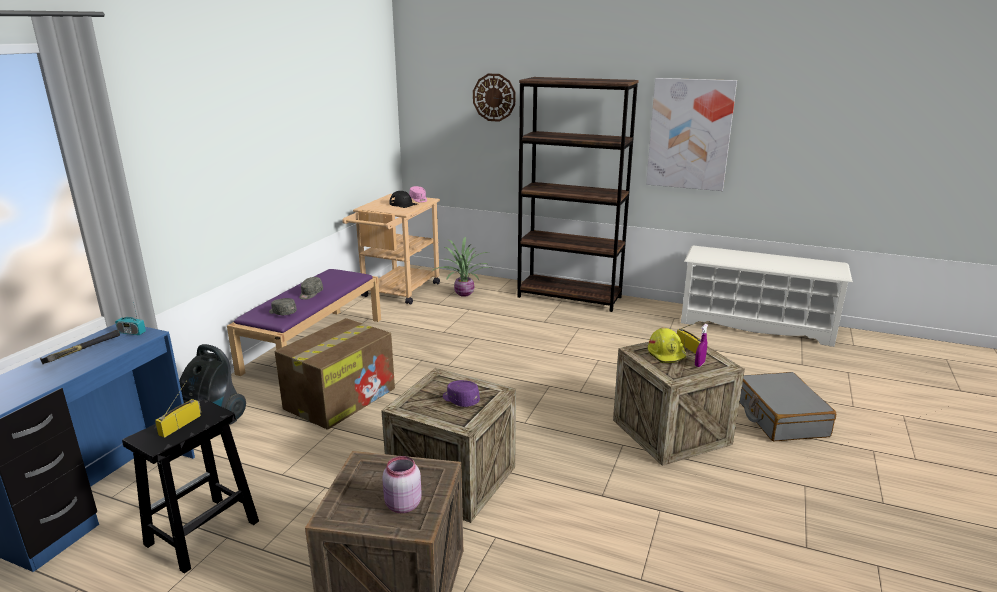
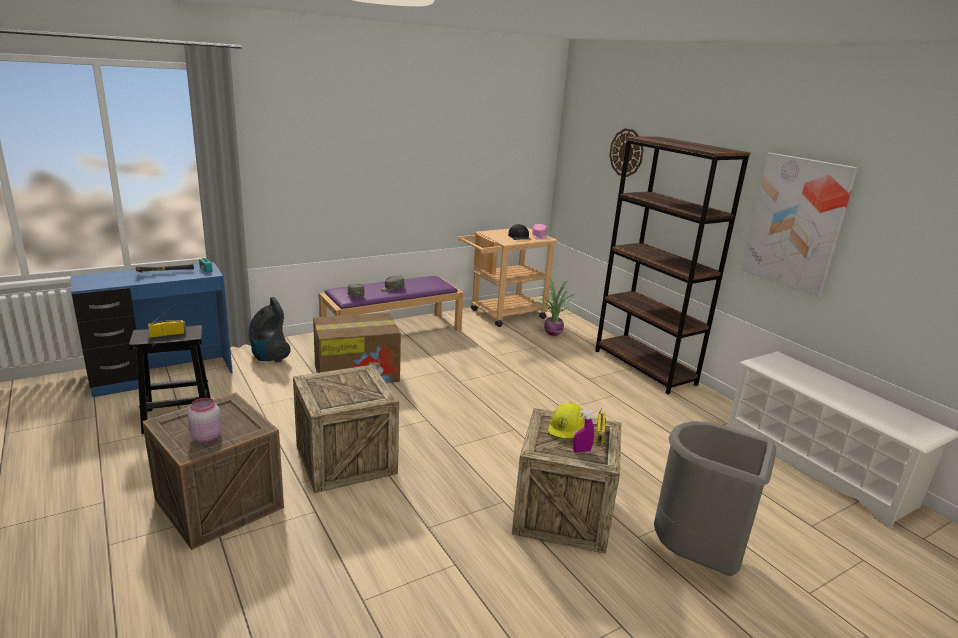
camera: 35 degrees right, 0 degrees up
purple cap [443,380,480,407] -> none
grey suitcase [739,372,836,441] -> grey trash can [654,421,776,576]

